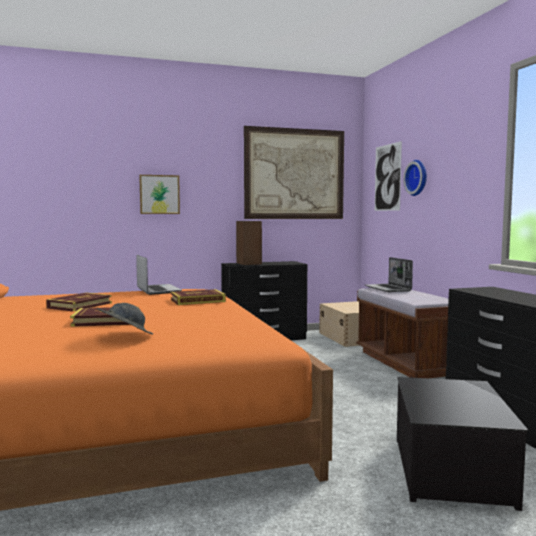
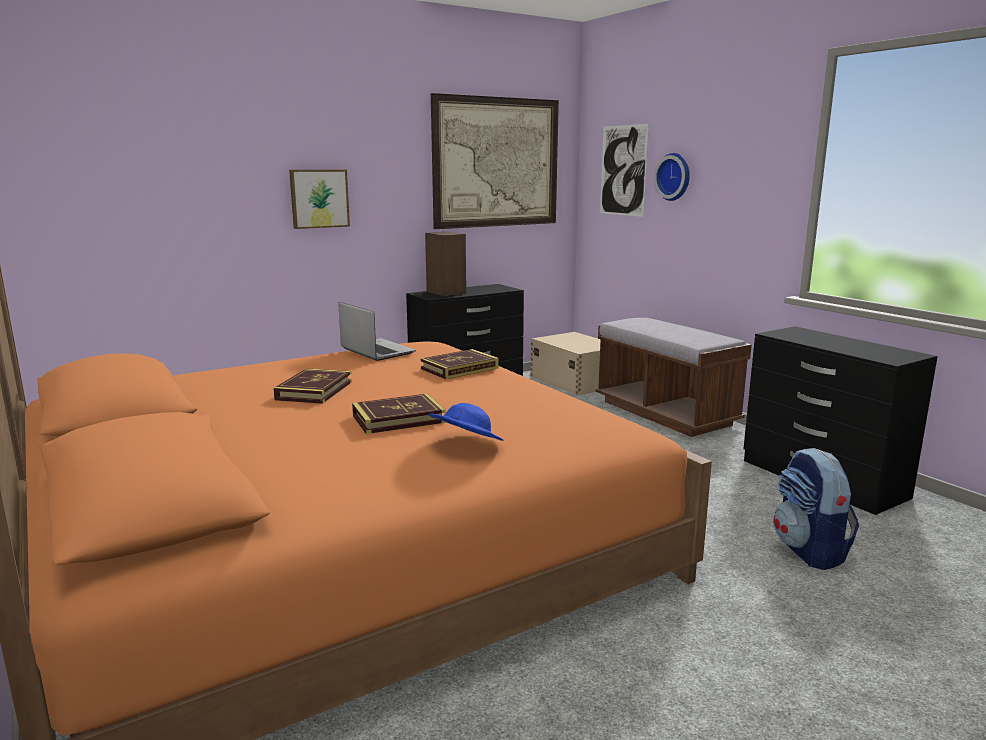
camera: 15 degrees left, 10 degrees up
grey hat [97,303,153,335] -> blue hat [429,403,504,441]
laptop [365,257,413,292] -> none
storage box [397,377,528,511] -> backpack [773,448,859,570]

